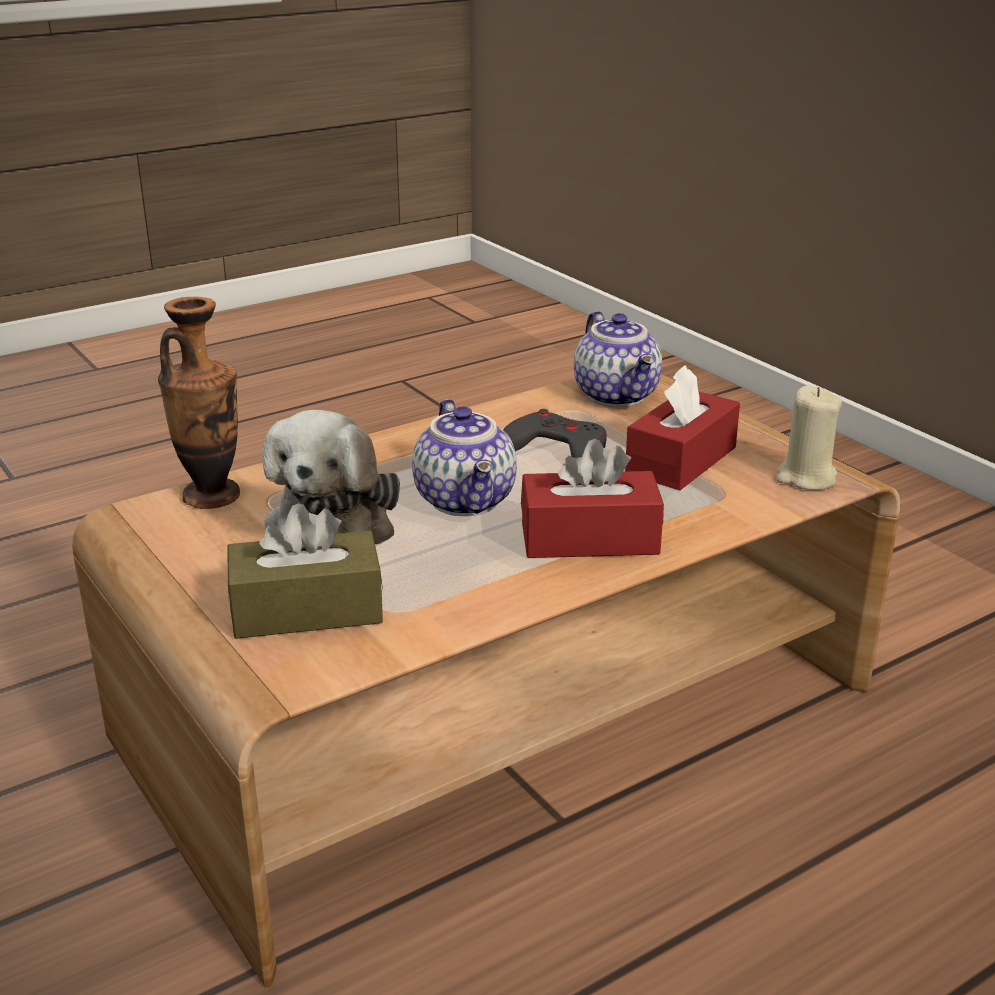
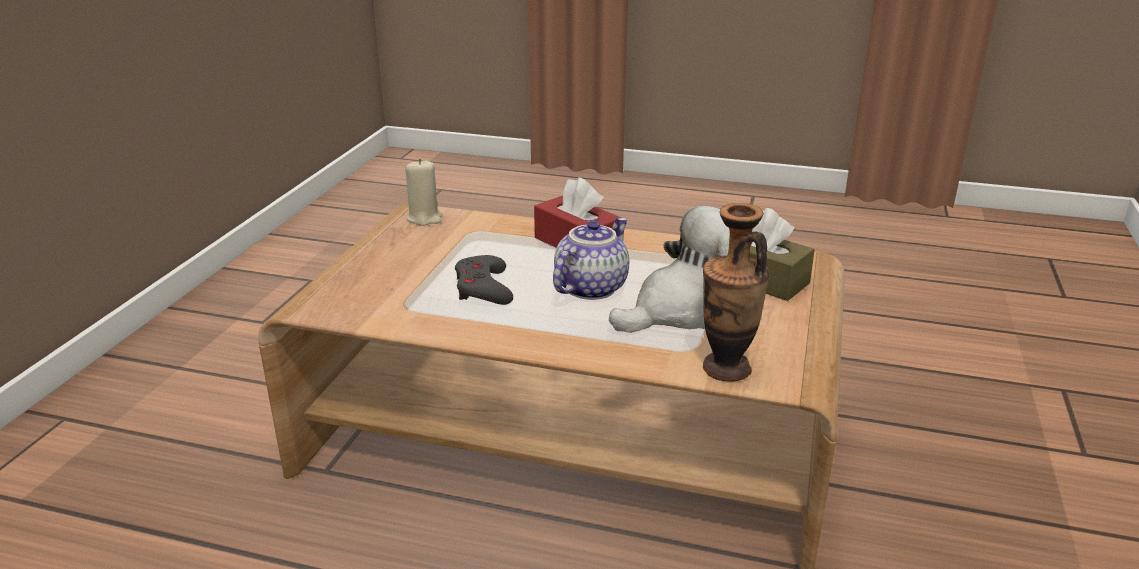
camera: 130 degrees left, 0 degrees up
teapot [574,311,662,407] -> none
red tissue box [625,365,740,490] -> none

